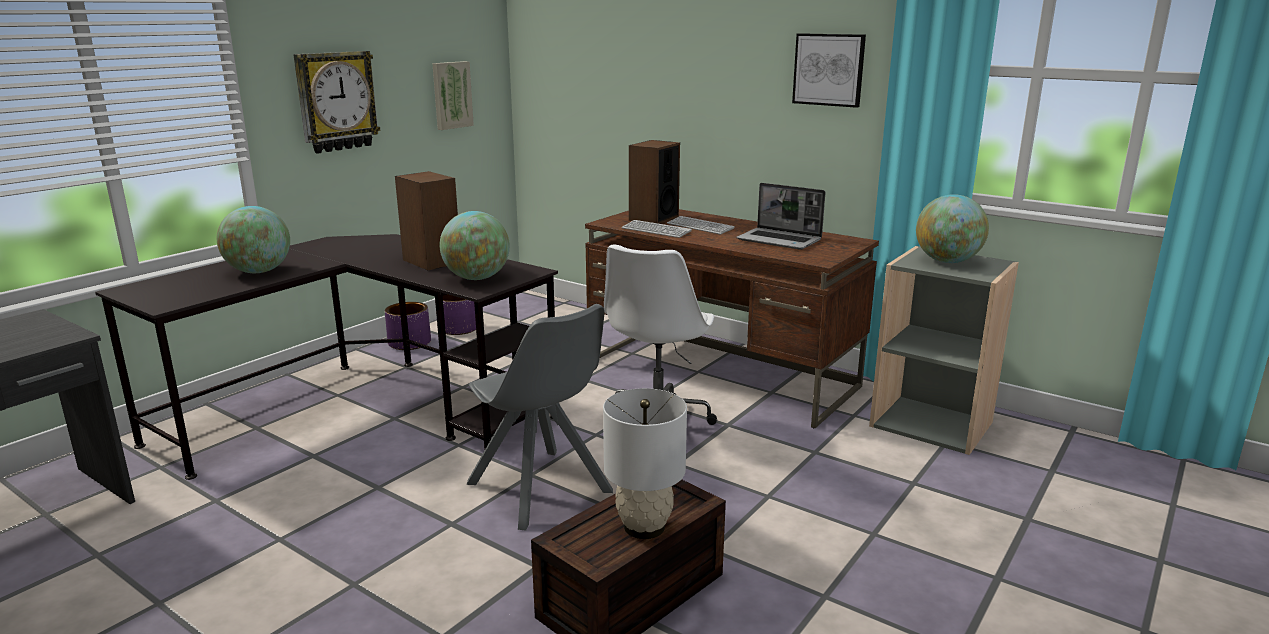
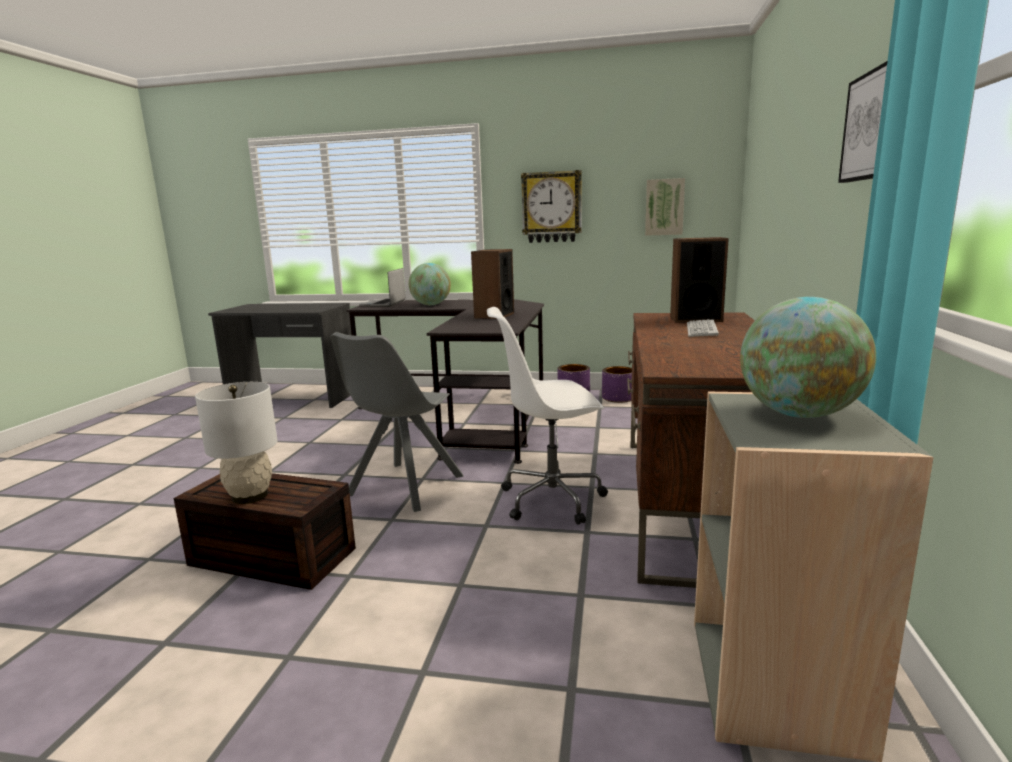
camera: 65 degrees right, 5 degrees down
globe [440,211,510,280] -> none
keyboard [622,220,692,238] -> none
laptop [736,183,825,250] -> laptop moved to [359,268,406,307]

